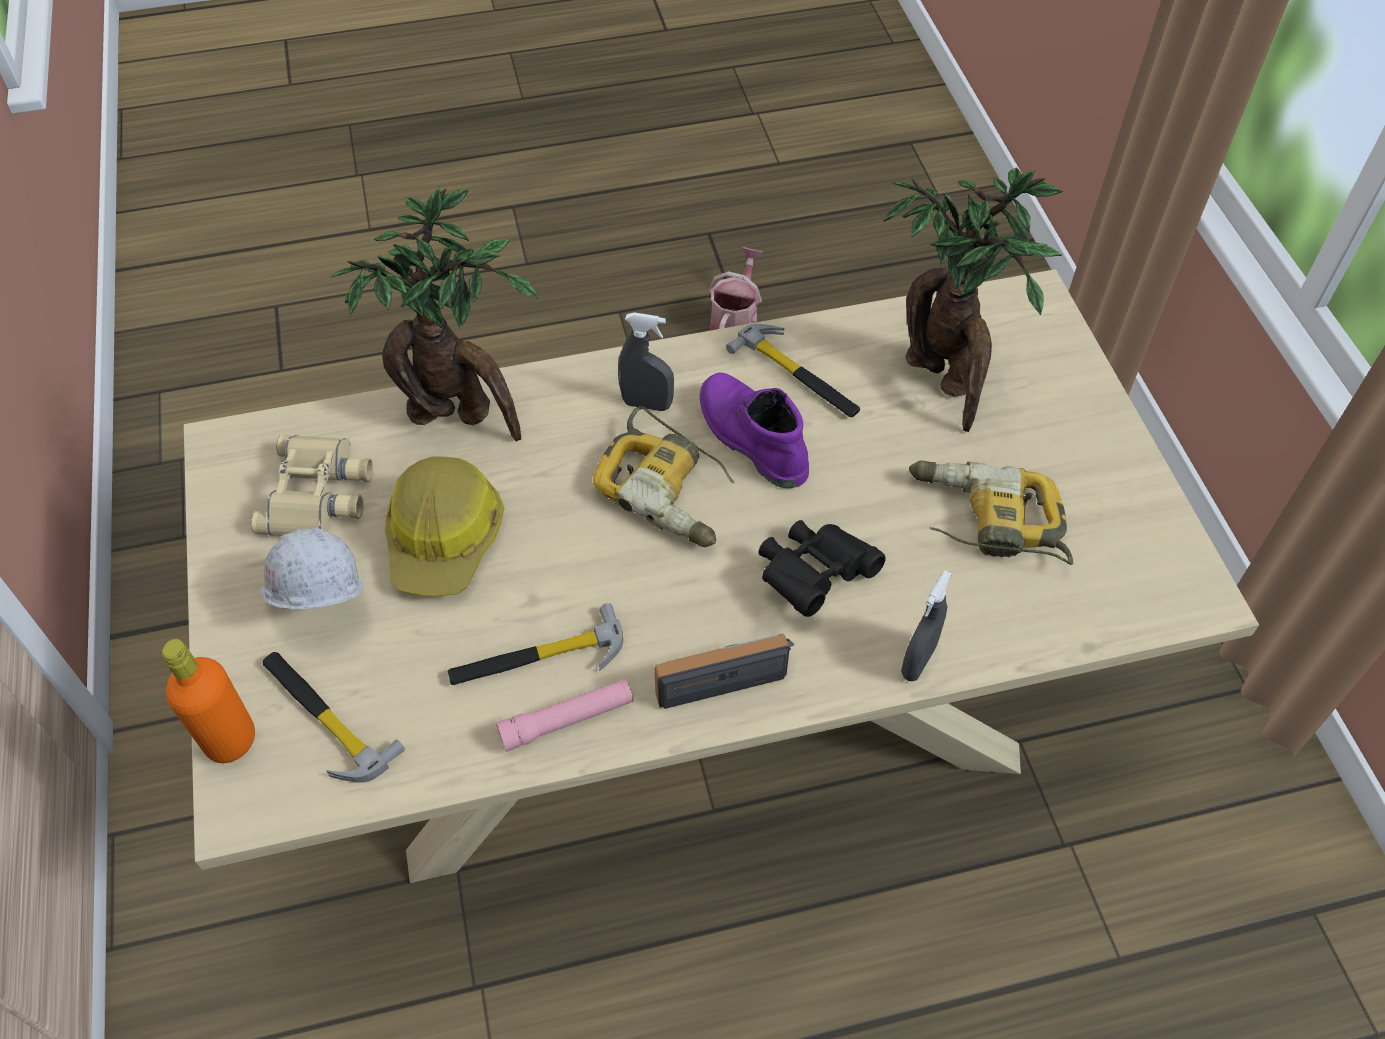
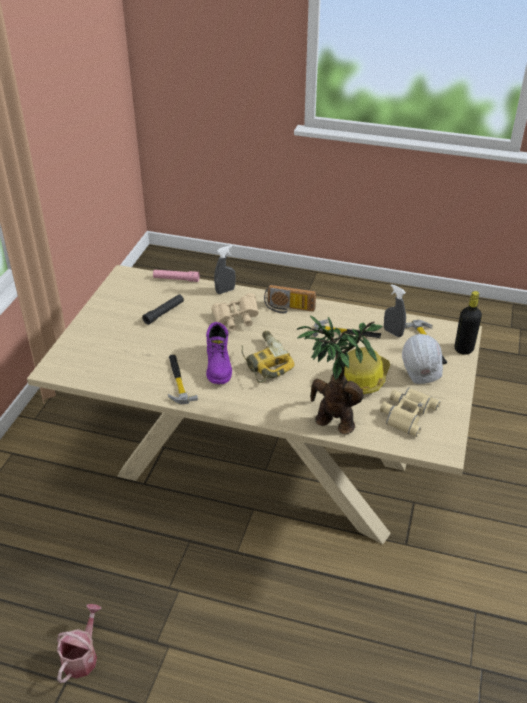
camera: 150 degrees left, 15 degrees down
orange bottle [162,639,255,763] -> black bottle [455,291,482,355]
pink flashlight [496,679,633,752] -> pink flashlight moved to [153,270,200,282]
grey spray bottle [618,312,674,411] -> grey spray bottle moved to [384,284,406,337]
watering can [708,247,763,330] -> watering can turned 150 degrees clockwise [57,604,101,683]
black binoculars [759,520,886,617] -> beige binoculars [212,293,259,331]
potted plant [883,168,1063,432] -> none
power drill [909,461,1073,565] -> black flashlight [142,294,184,325]

